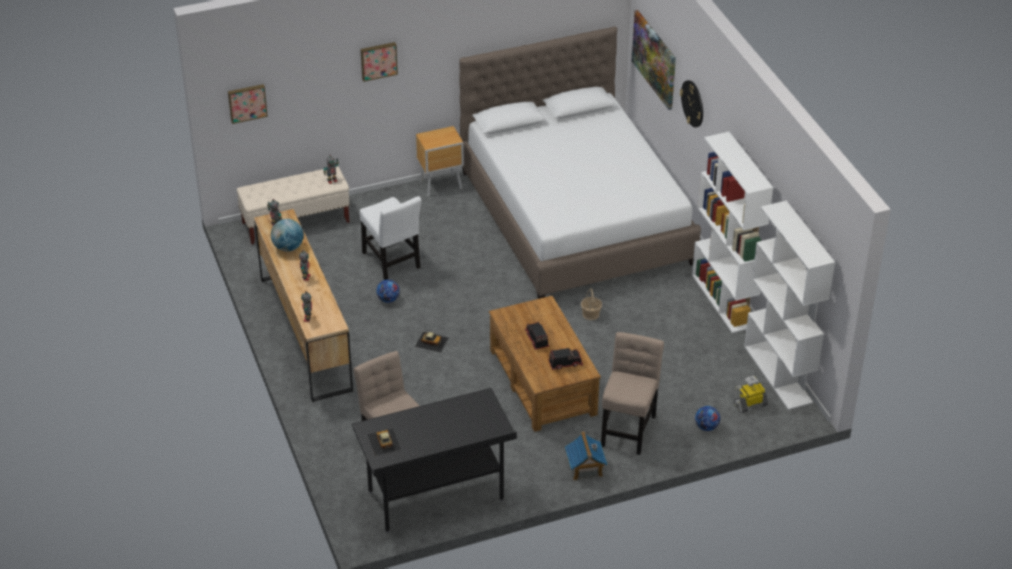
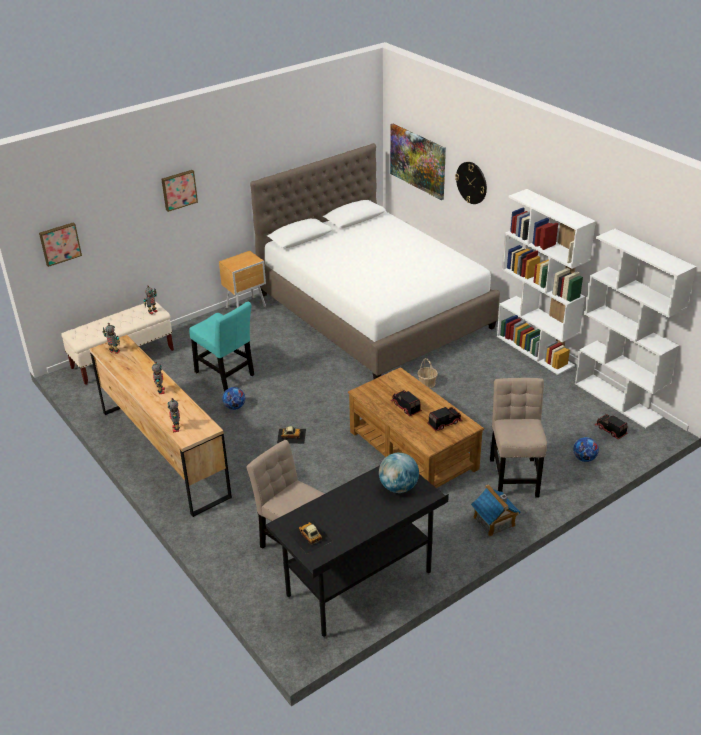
camera: 15 degrees left, 5 degrees down
globe [271,219,304,251] -> globe moved to [379,453,419,493]
white chair [360,196,422,280] -> turquoise chair [189,302,254,391]
toy robot [734,376,768,413] -> toy truck [594,414,628,439]

